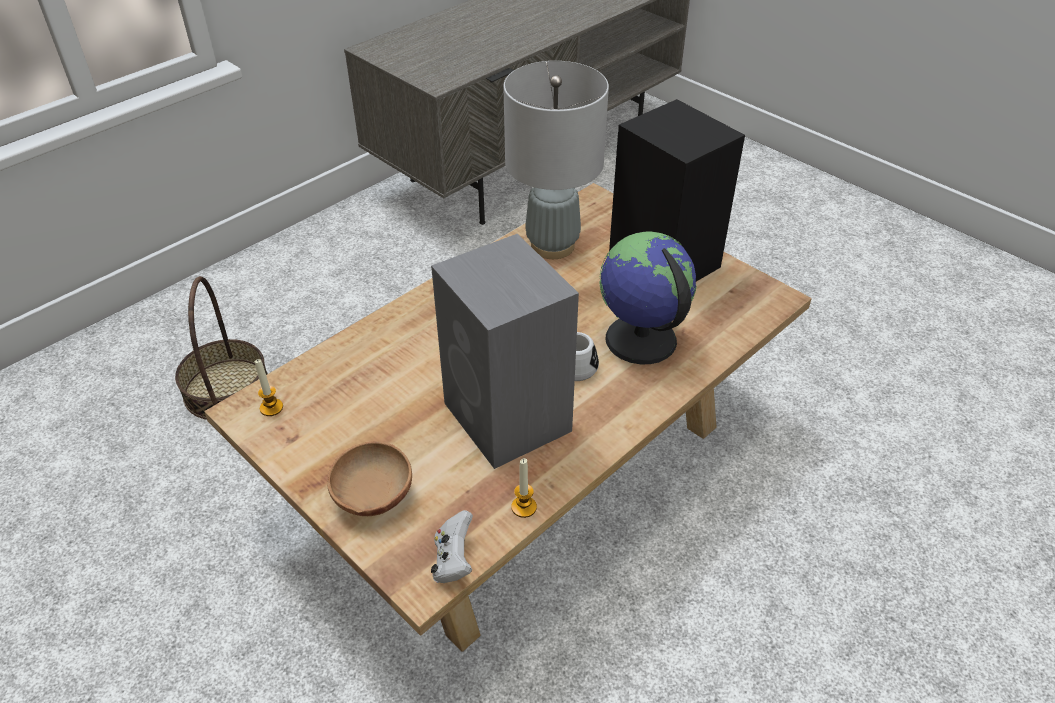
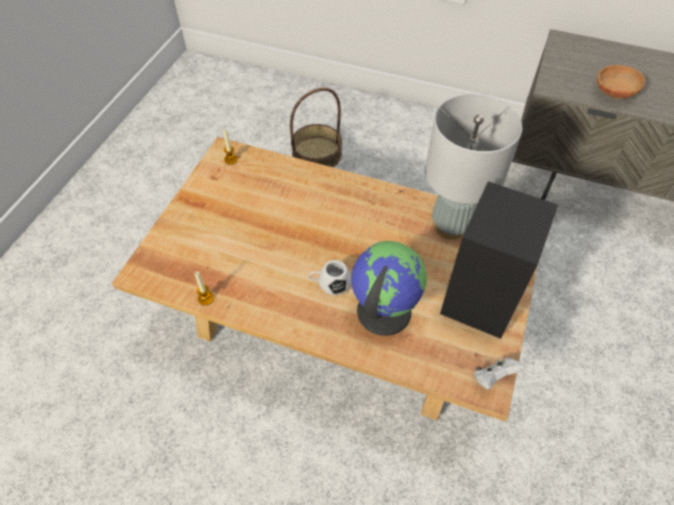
camera: 65 degrees right, 10 degrees up
brown bowl [327,441,412,516] -> brown bowl moved to [597,65,645,99]
grey speaker [431,234,579,469] -> none
white game controller [431,510,473,583] -> white game controller moved to [474,357,525,390]

